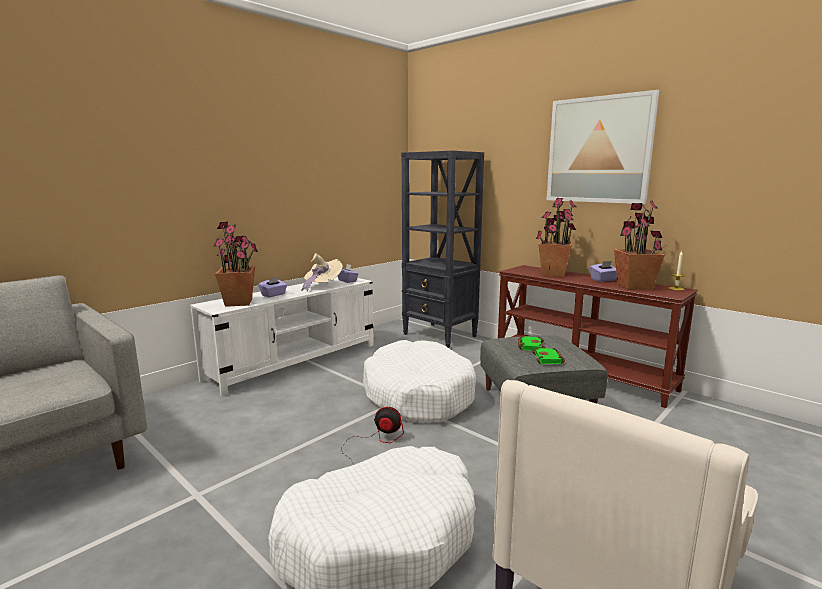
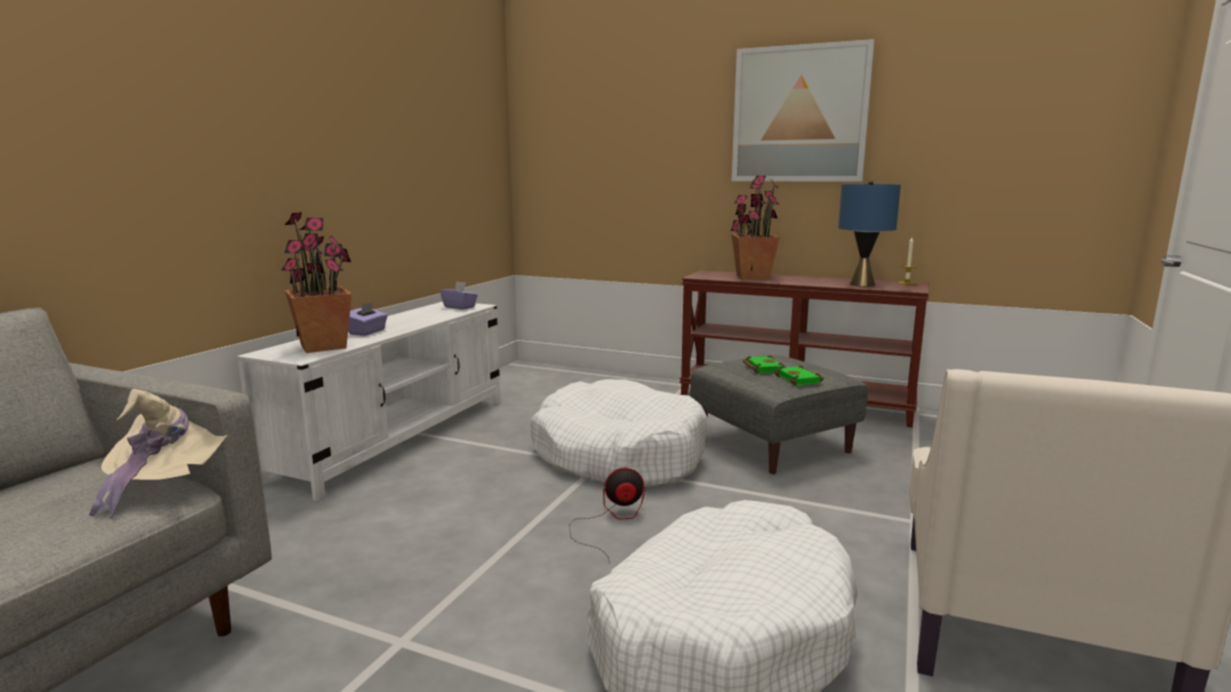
camera: 20 degrees left, 0 degrees up
beige hat [301,253,343,292] -> beige hat moved to [89,389,228,519]
black bookcase [401,151,484,348] -> none
purple tissue box [590,261,617,282] -> none
potted plant [614,201,665,290] -> blue table lamp [838,181,901,286]

